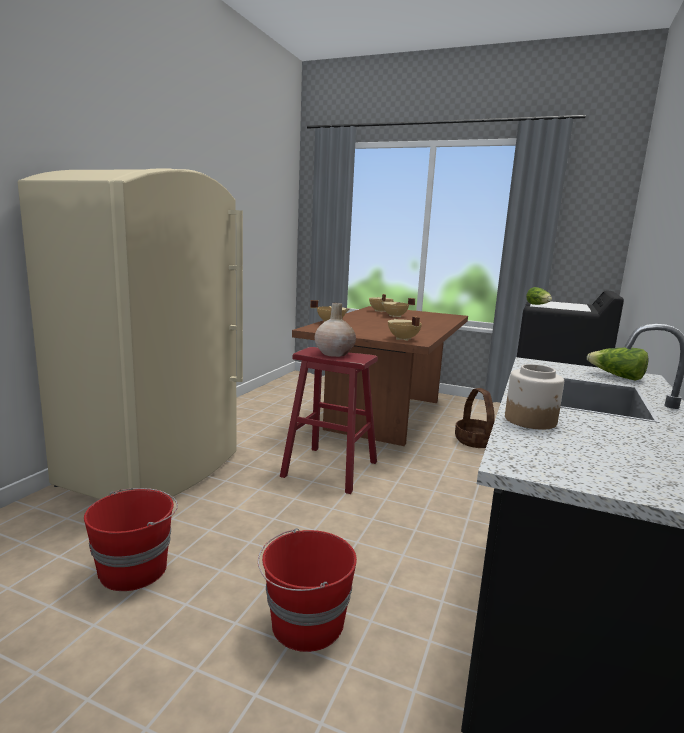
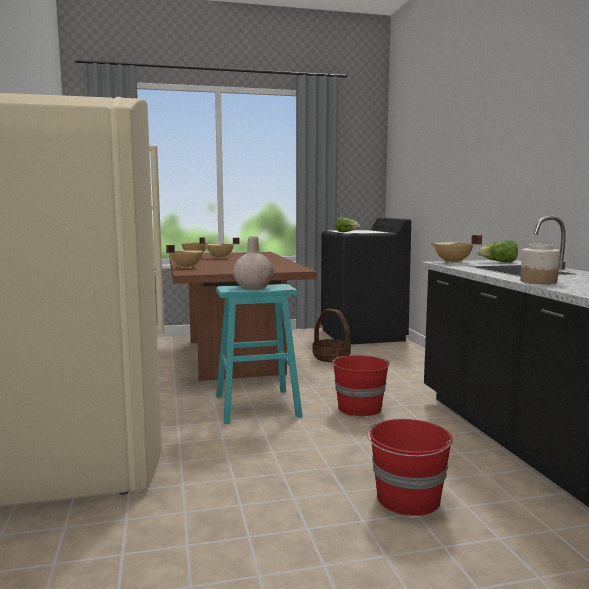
camera: 35 degrees left, 5 degrees down
red bucket [84,488,178,591] -> red bucket moved to [332,355,390,416]
red stool [280,347,378,494] -> turquoise stool [216,284,303,424]
beige cooking pot [388,316,422,341] -> beige cooking pot moved to [431,235,482,263]

